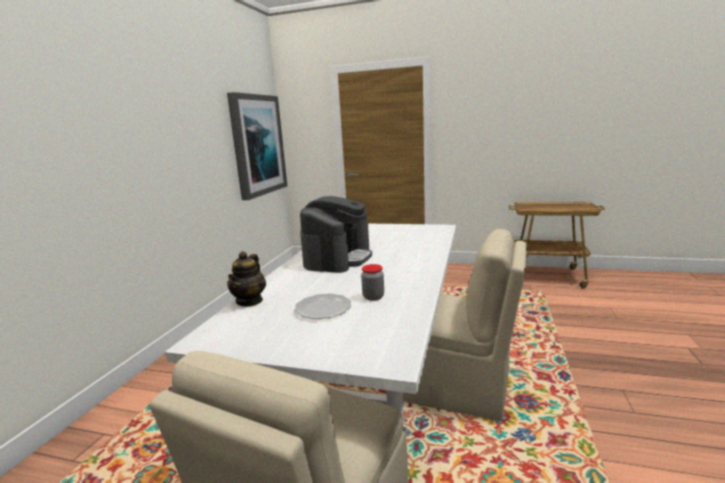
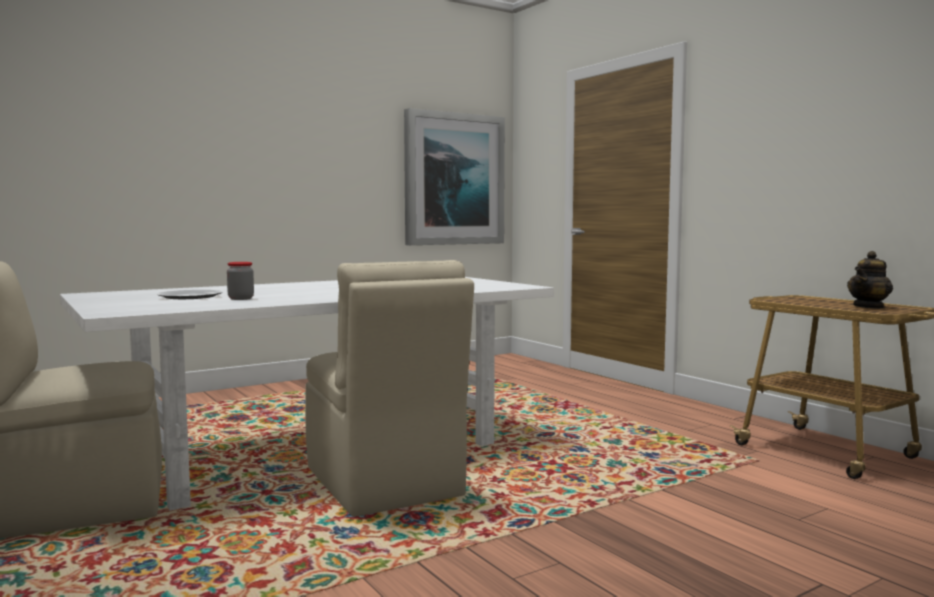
camera: 40 degrees right, 10 degrees down
teapot [227,251,266,307] -> teapot moved to [847,251,893,309]
coffee machine [300,196,372,273] -> none

